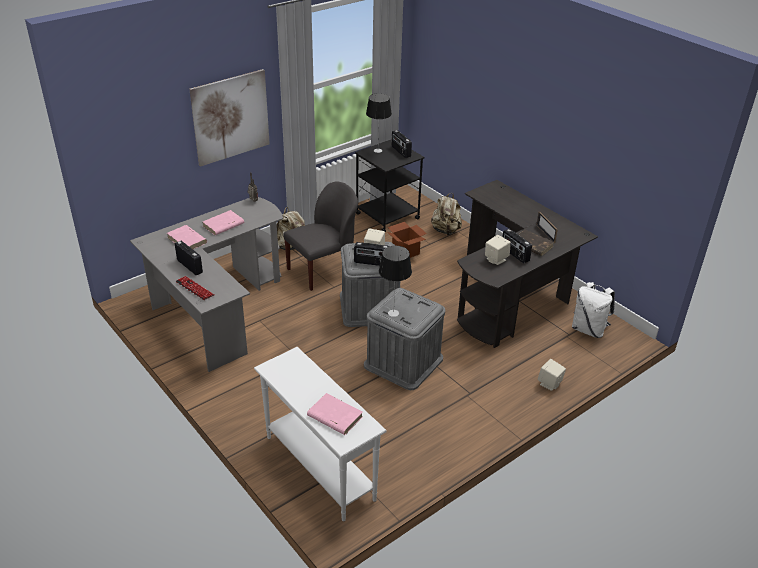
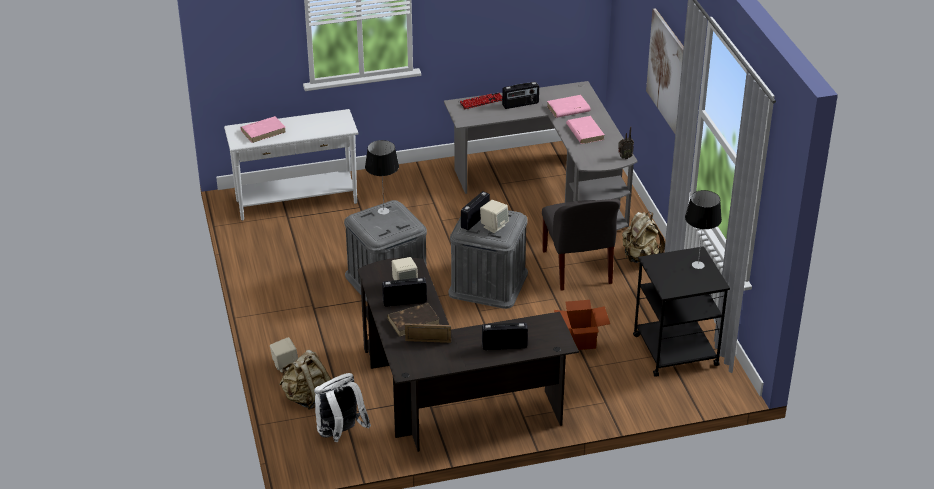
camera: 115 degrees right, 0 degrees up
radio [391,130,412,158] -> radio moved to [482,322,528,350]
beige backpack [431,193,462,236] -> beige backpack moved to [279,350,331,410]

